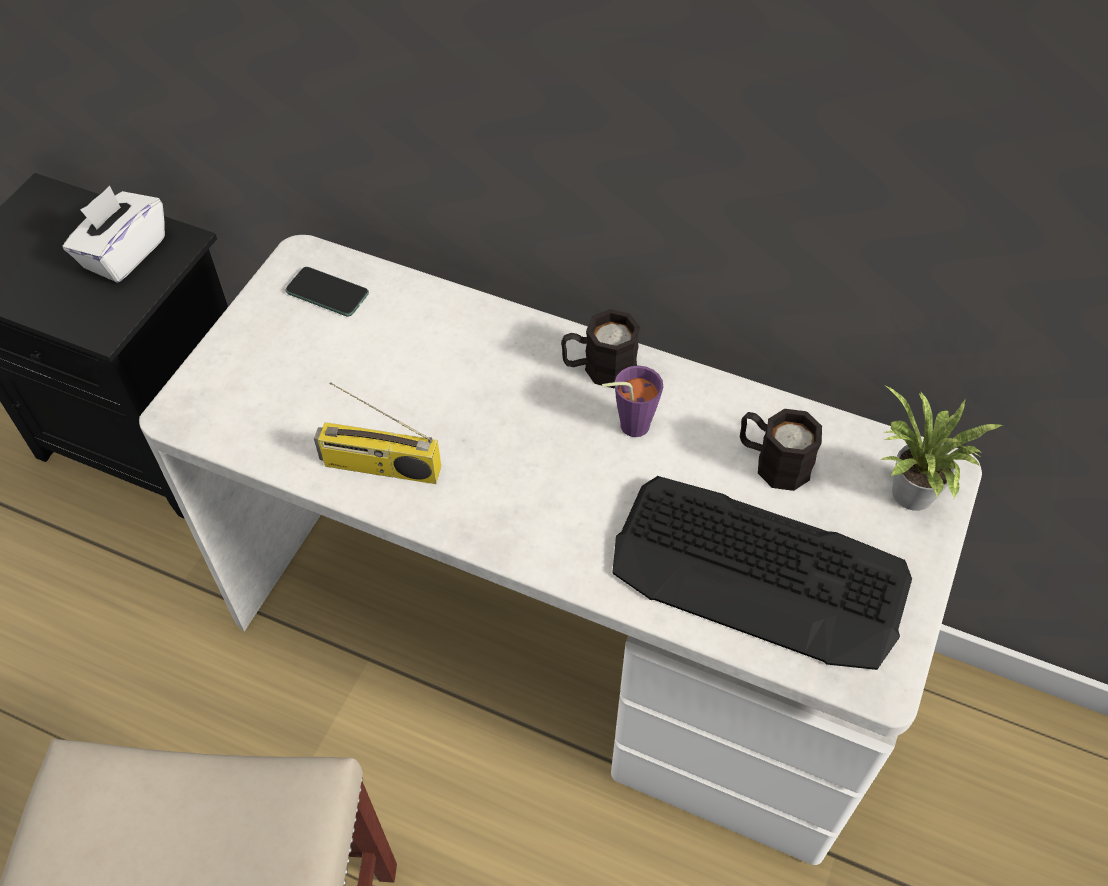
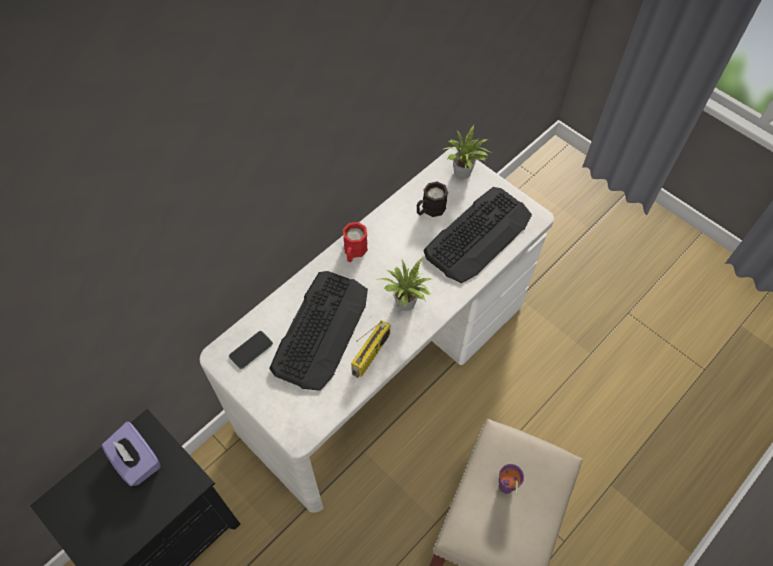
camera: 70 degrees left, 5 degrees up
white tissue box [63,186,165,283] -> purple tissue box [102,422,161,486]
black mug [561,309,640,388] -> red mug [343,222,368,262]
purple cup [602,365,663,437] -> purple cup moved to [499,464,524,495]
none -> keyboard [269,271,368,391]
none -> potted plant [376,258,432,311]

